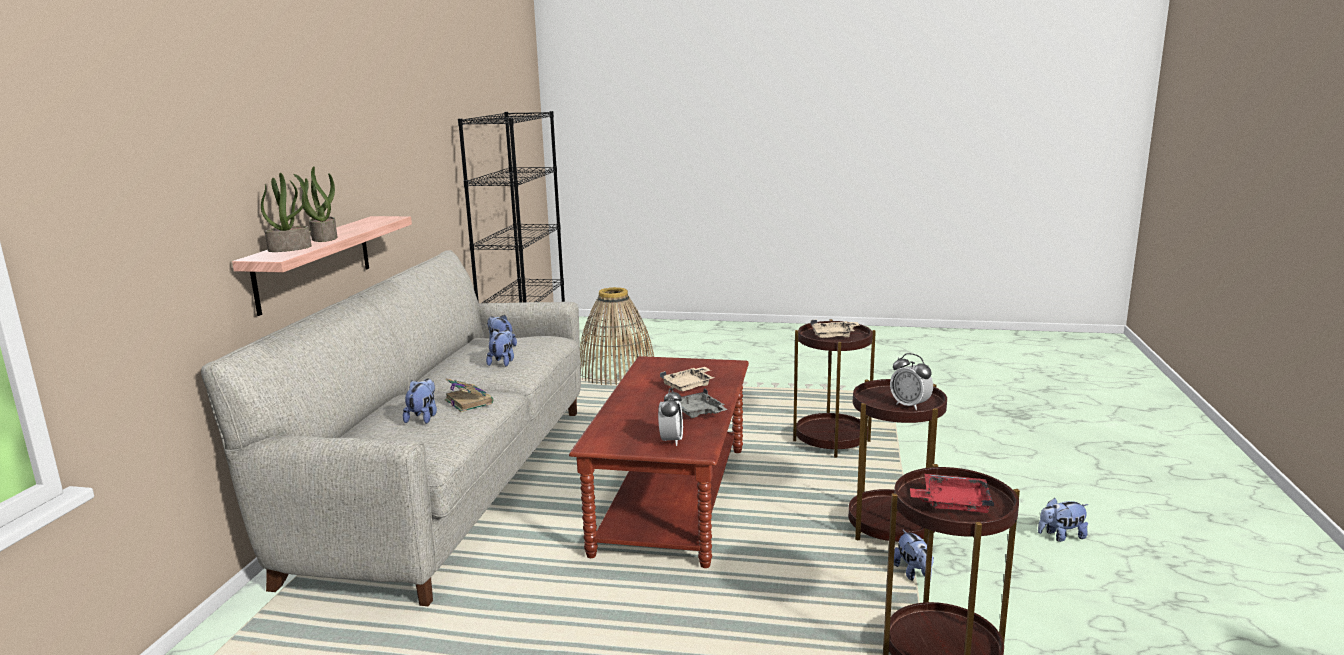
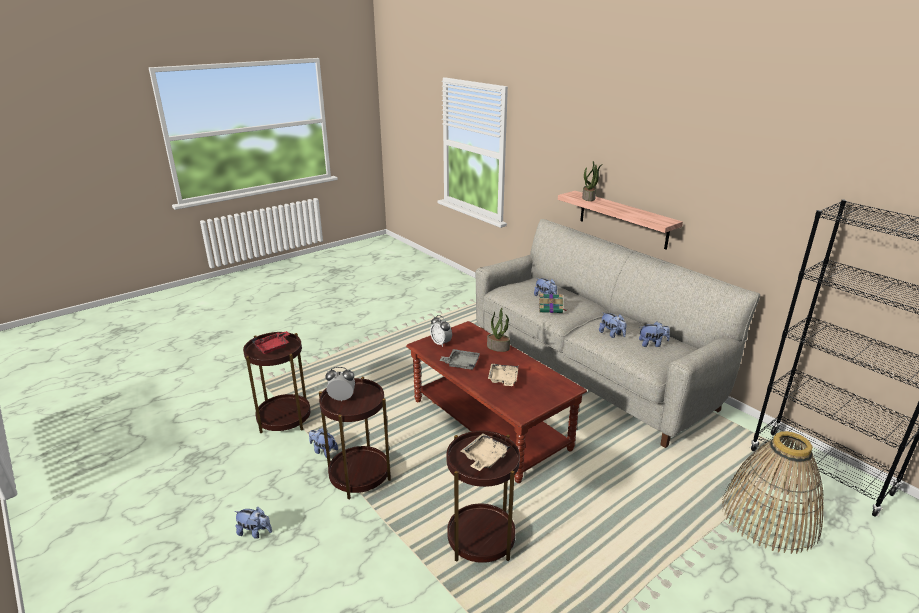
camera: 130 degrees right, 10 degrees up
potted plant [293,166,338,242] -> potted plant moved to [487,308,510,352]
plush toy [1038,497,1089,542] -> plush toy turned 75 degrees clockwise [234,507,272,539]

